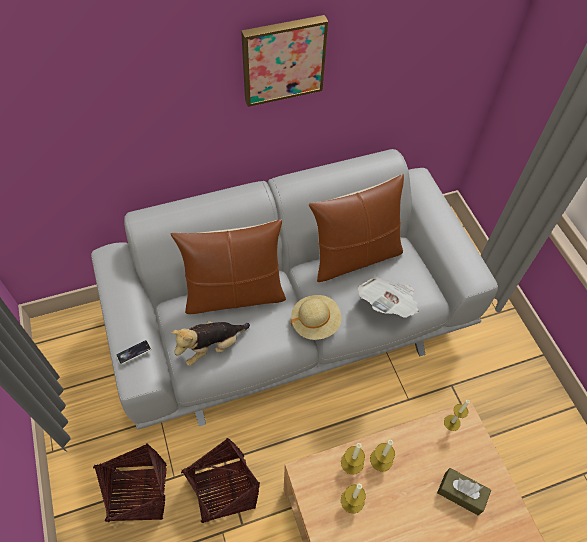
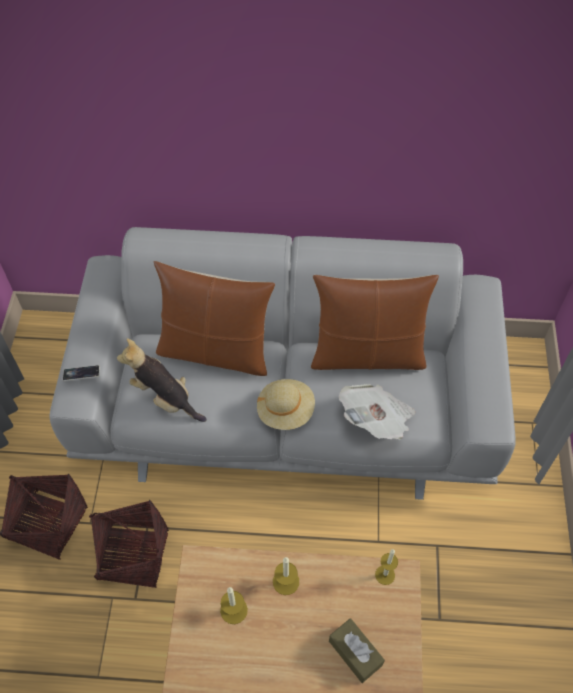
camera: 25 degrees right, 0 degrees up
plush toy [171,321,250,366] -> plush toy turned 45 degrees clockwise [117,339,207,422]
picture [241,15,328,107] -> none
candle [341,443,365,475] -> none

